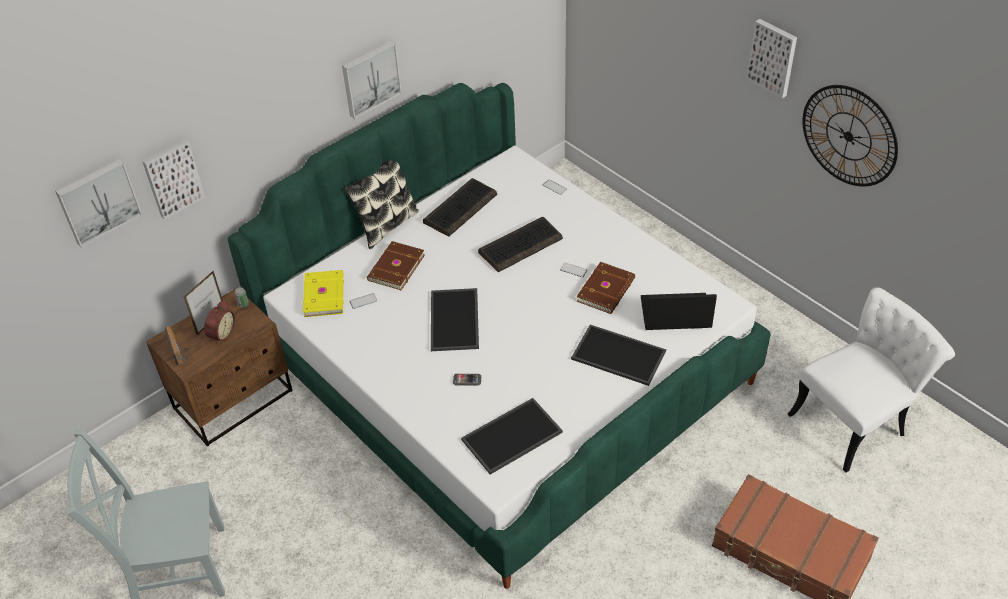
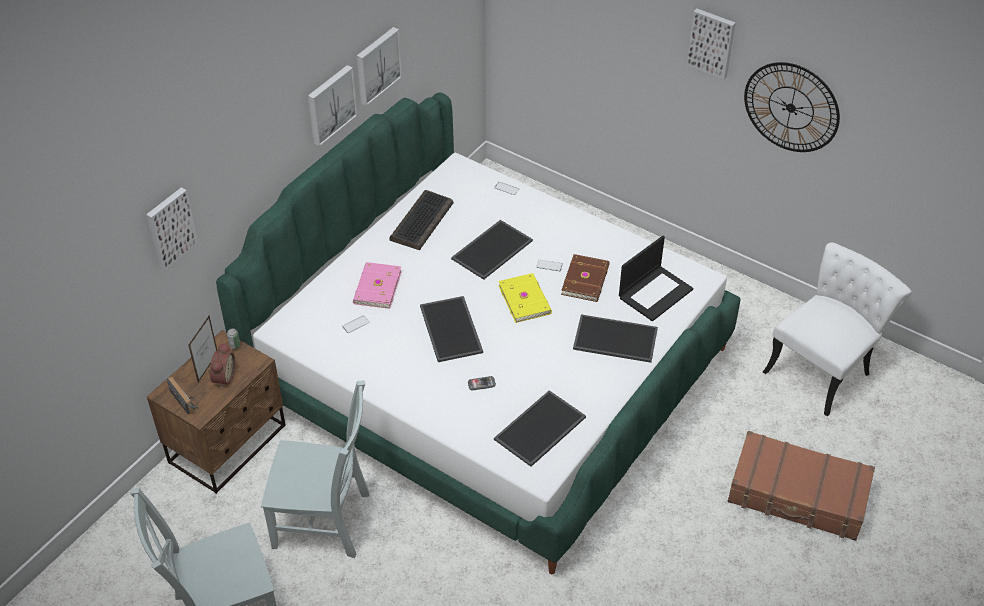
camera: 15 degrees left, 0 degrees up
picture [55,159,142,248] -> picture moved to [356,27,402,106]
yellow book [303,270,344,317] -> yellow book moved to [499,273,552,323]
pillow [344,160,419,249] -> none
brown book [367,241,425,290] -> pink book [353,262,402,309]
keyboard [478,216,563,272] -> tray [451,220,533,280]
laptop [641,293,717,330] -> laptop turned 150 degrees clockwise [619,236,693,321]
none -> grey chair [261,380,370,558]

